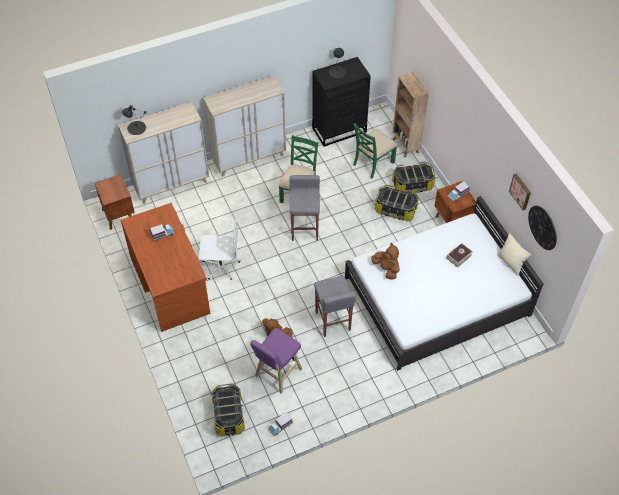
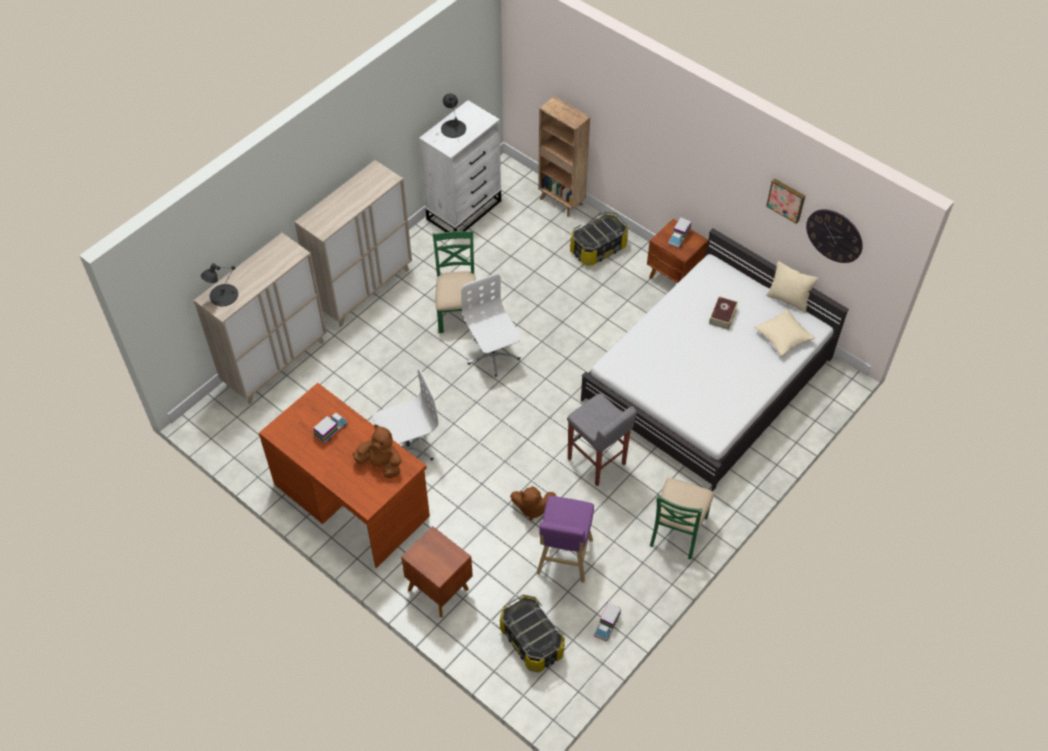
camera: 25 degrees left, 0 degrees up
brown nightstand [95,174,135,230] -> brown nightstand moved to [401,526,473,617]
grey stool [290,175,320,241] -> white office chair [461,273,521,377]
black dresser [312,57,371,147] -> white dresser [419,100,501,232]
green chair [353,123,397,179] -> green chair moved to [650,478,714,560]
brown plush toy [372,243,399,280] -> brown plush toy moved to [353,425,401,478]
storage box [375,185,419,221] -> none
none -> beige pillow [755,309,815,356]

